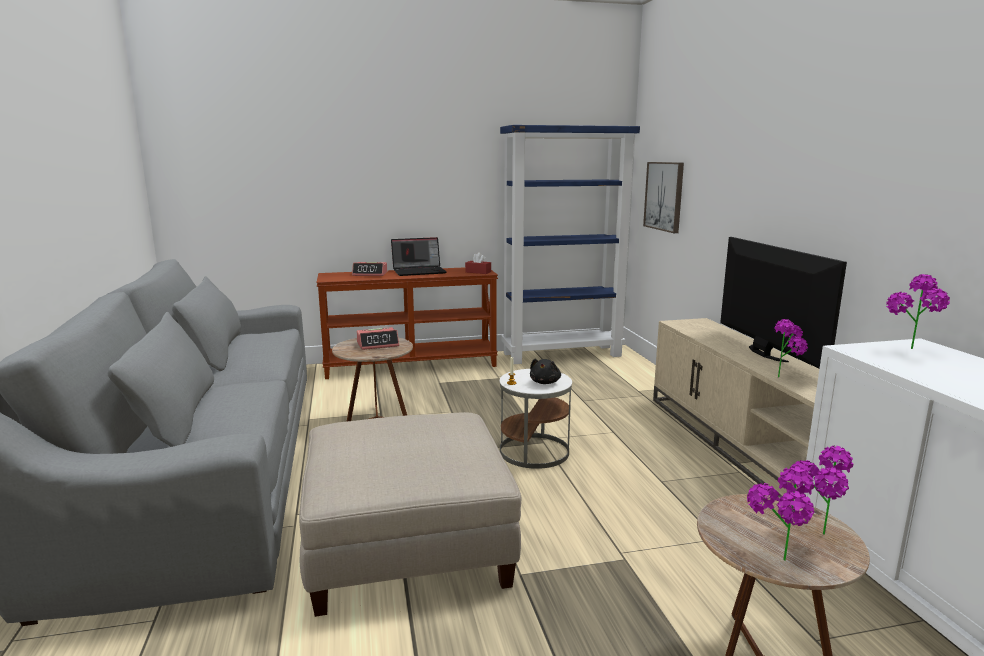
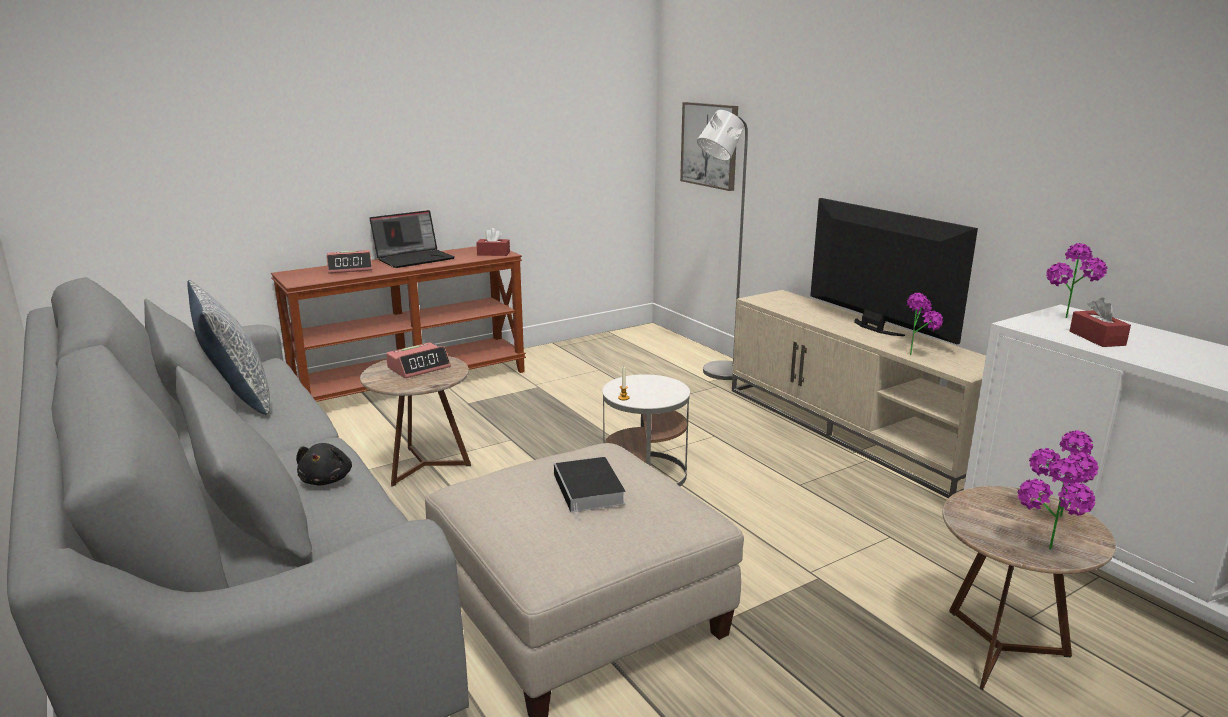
camera: 20 degrees left, 5 degrees up
blue bookcase [500,125,640,364] -> none
black plush toy [530,359,561,384] -> black plush toy moved to [296,443,352,486]
none -> pillow [187,280,270,415]
none -> book [554,457,625,520]
none -> grey floor lamp [697,110,748,380]
none -> red tissue box [1070,298,1131,347]

